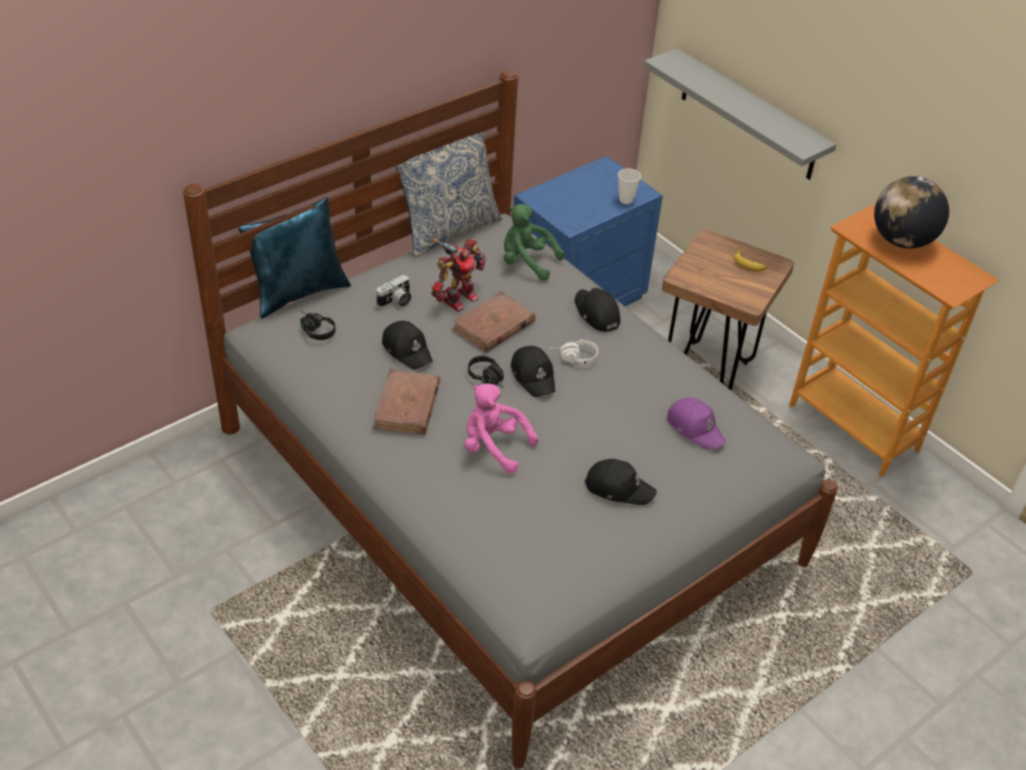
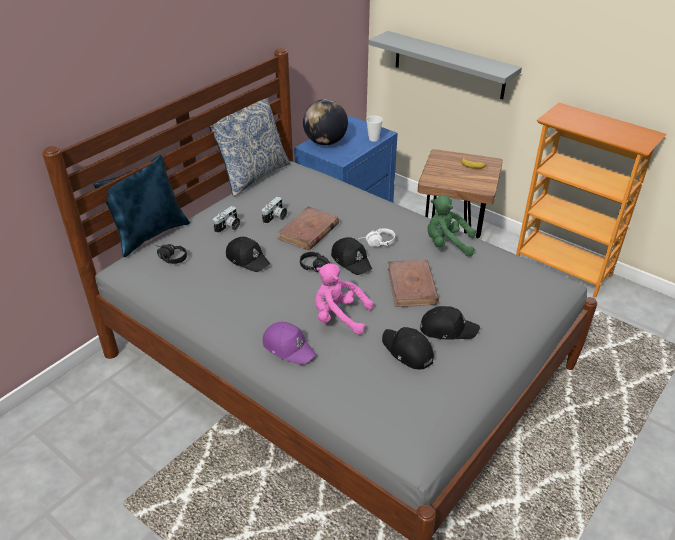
camera: 10 degrees left, 5 degrees down
brown book [373,369,440,435] -> brown book moved to [388,260,439,307]
toy robot [432,239,486,312] -> camera [262,197,287,224]
green plush toy [504,204,564,281] -> green plush toy moved to [428,195,476,257]
black cap [575,288,620,332] -> black cap moved to [382,327,434,369]
purple cap [667,398,726,450] -> purple cap moved to [263,322,316,365]
globe [874,176,949,249] -> globe moved to [303,99,348,145]

